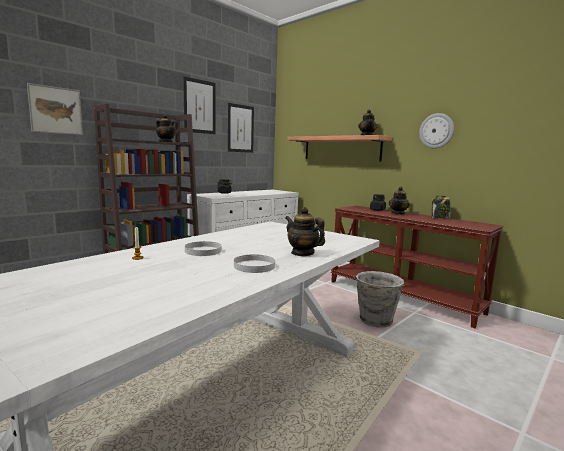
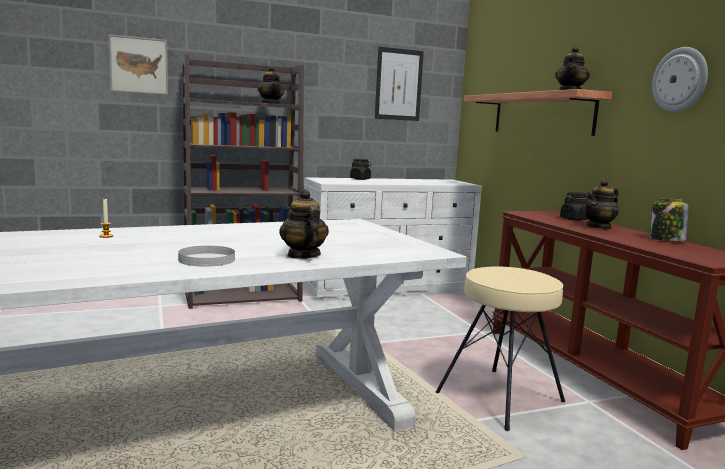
camera: 25 degrees right, 0 degrees up
picture [183,76,215,134] -> none
white plate [185,241,222,256] -> none
grey bucket [353,271,405,328] -> beige stool [436,266,565,431]

